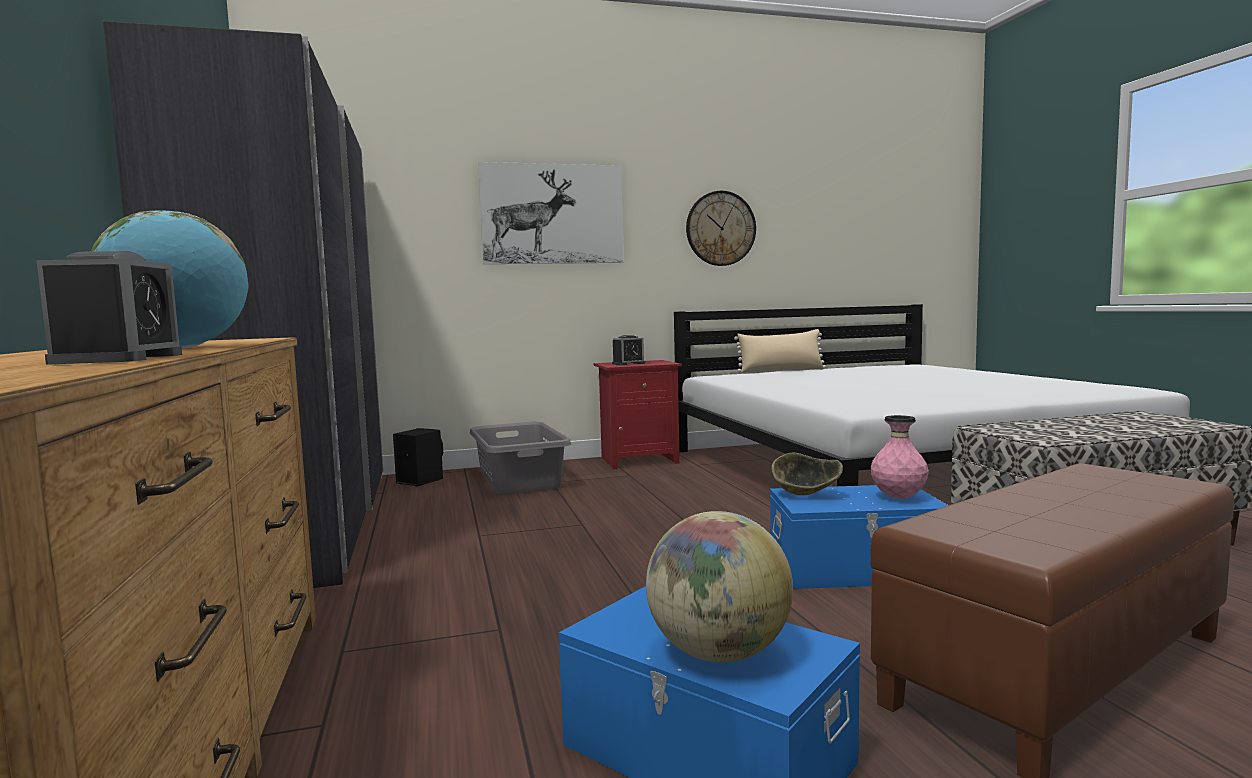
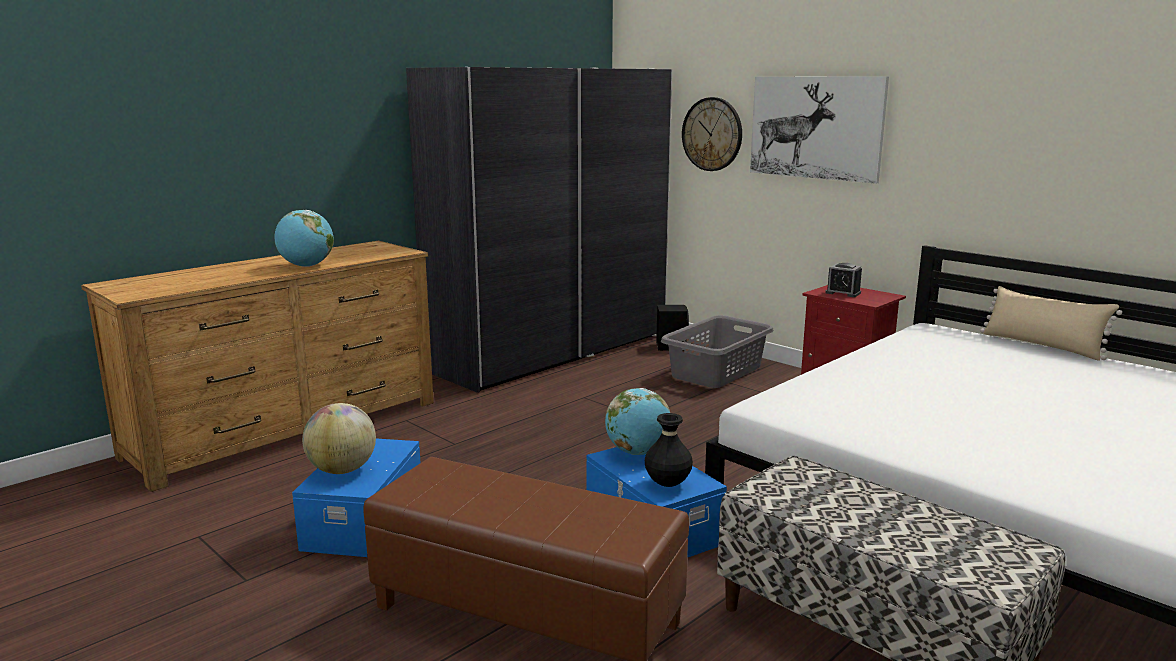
camera: 60 degrees right, 10 degrees up
alarm clock [36,251,182,364] -> none
wall clock [686,191,756,266] -> wall clock moved to [682,97,742,171]
bowl [771,453,843,495] -> globe [605,388,670,455]
pink vase [871,415,929,499] -> black vase [645,413,693,487]

